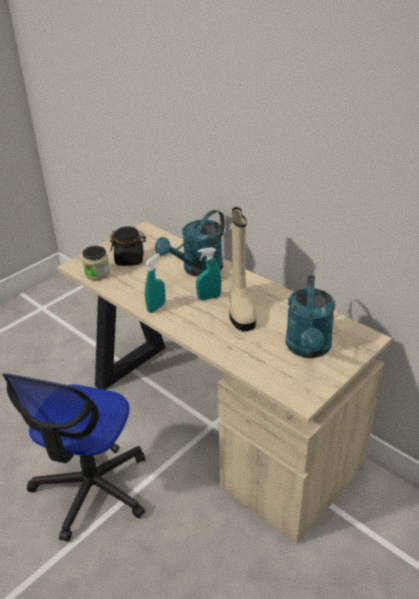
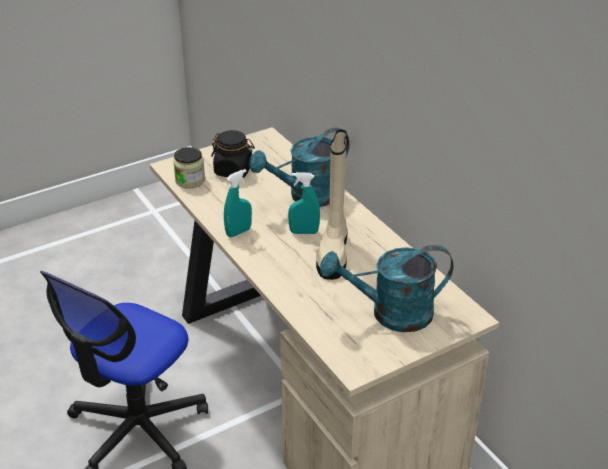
camera: 15 degrees right, 0 degrees up
turquoise watering can [286,275,335,358] -> turquoise watering can turned 60 degrees clockwise [320,245,454,332]

